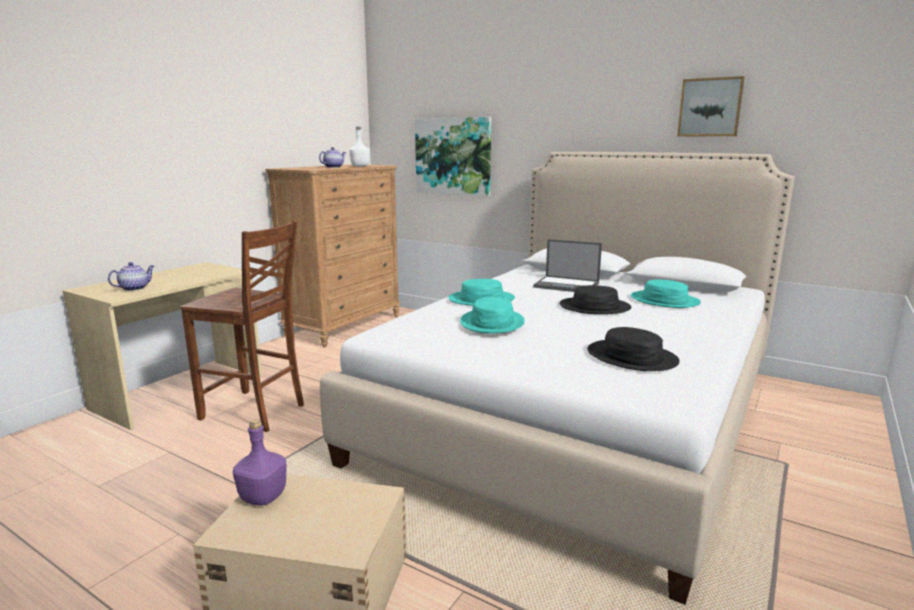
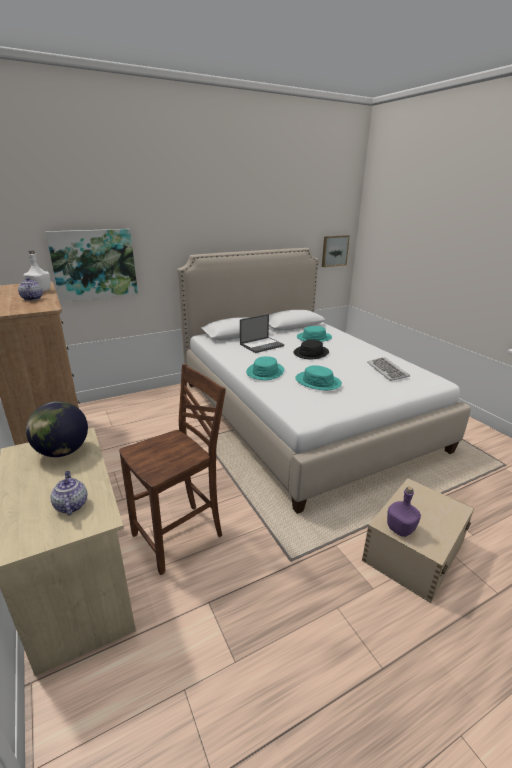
camera: 60 degrees left, 10 degrees up
black hat [587,327,680,371] -> keyboard [367,357,410,381]
picture [677,76,744,136] -> picture moved to [322,235,350,267]
none -> globe [26,401,88,457]

